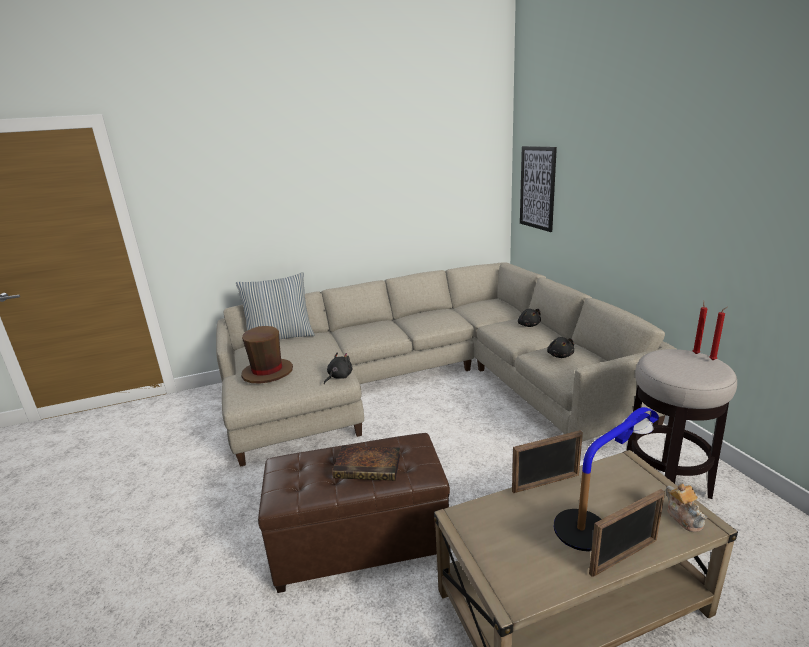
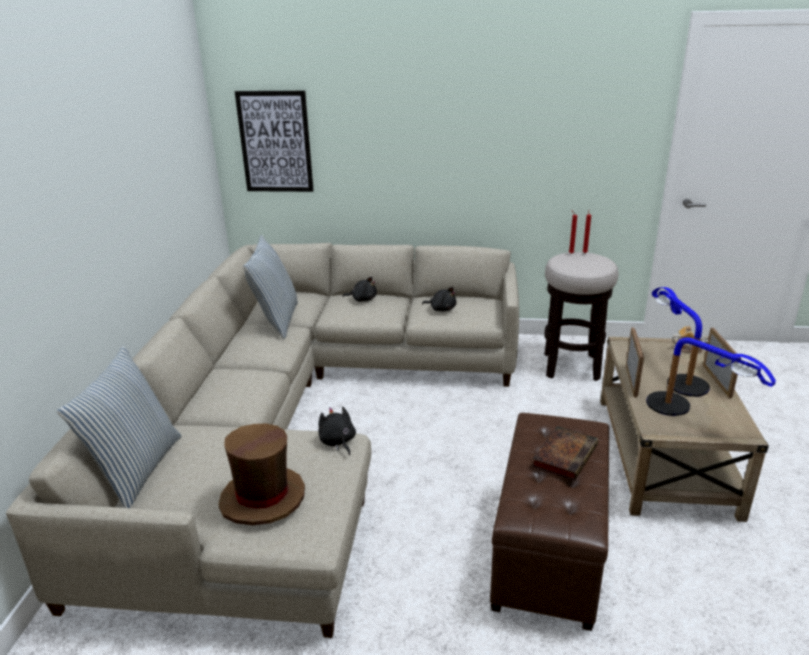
camera: 65 degrees left, 5 degrees up
none -> pillow [243,235,298,339]
none -> table lamp [646,337,776,416]

